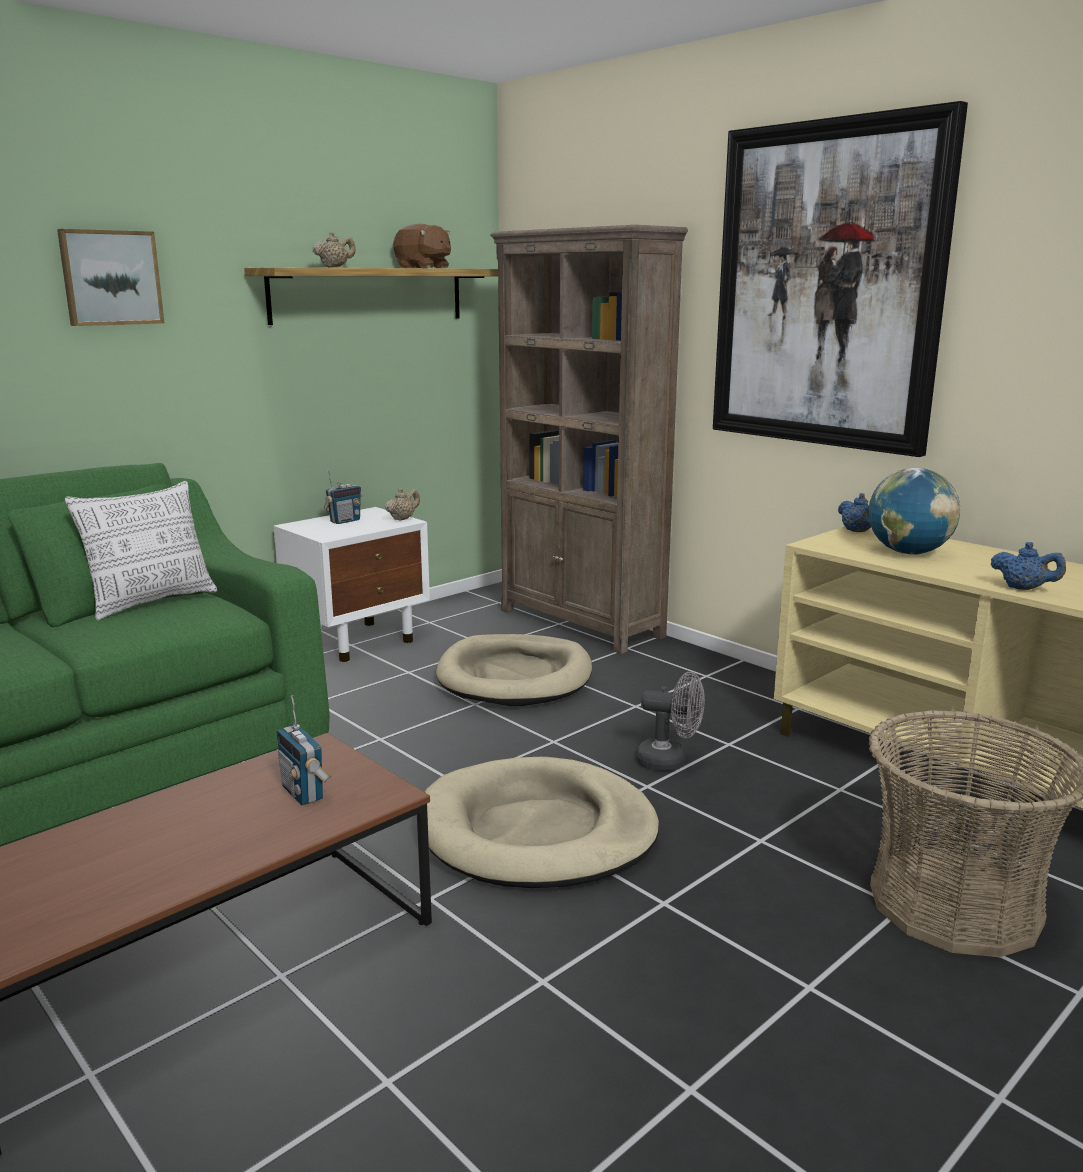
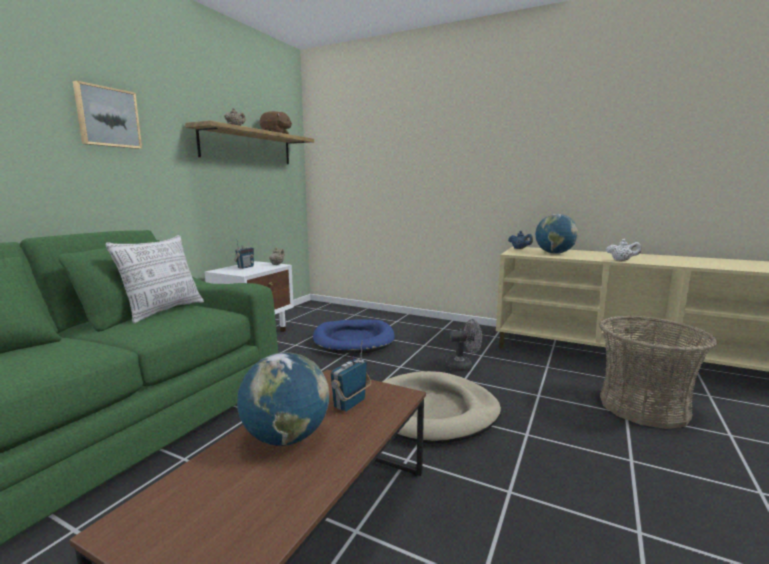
camera: 20 degrees left, 5 degrees down
radio [276,695,331,805] -> radio turned 90 degrees clockwise [331,340,371,412]
beige dog bed [436,634,592,706] -> blue dog bed [313,319,395,354]
brown bookcase [490,225,688,654] -> none
picture [713,101,968,457] -> none
blue teapot [991,542,1066,590] -> white teapot [606,239,641,261]
none -> globe [237,352,329,446]

